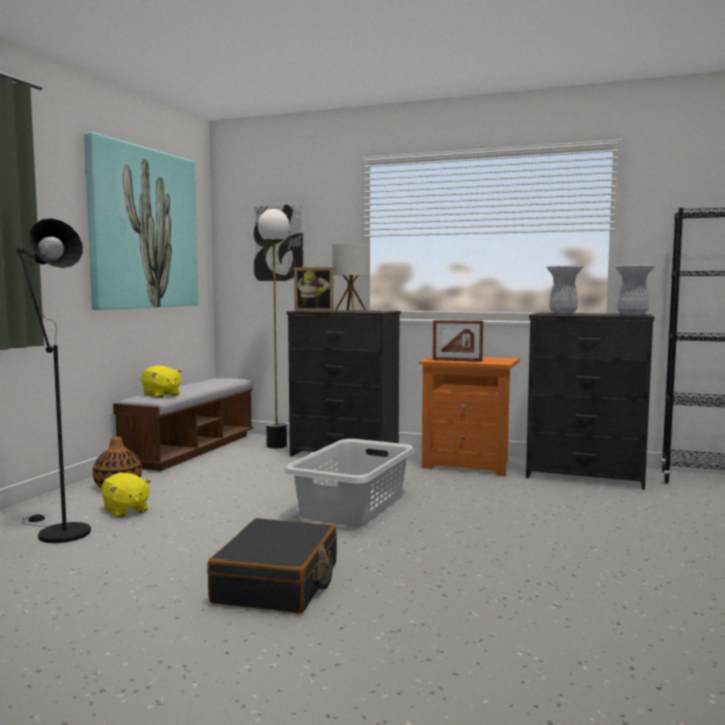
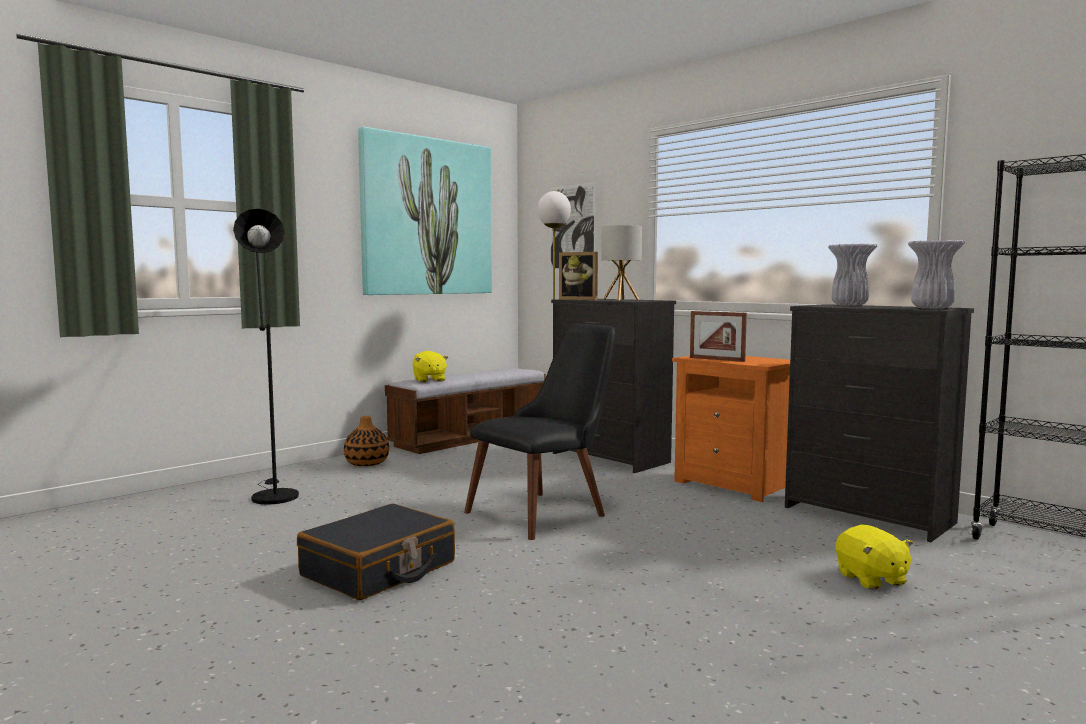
camera: 25 degrees right, 0 degrees up
yellow plush toy [101,473,151,517] -> yellow plush toy moved to [836,525,913,590]
grey laundry basket [285,439,414,527] -> black chair [464,324,616,540]

